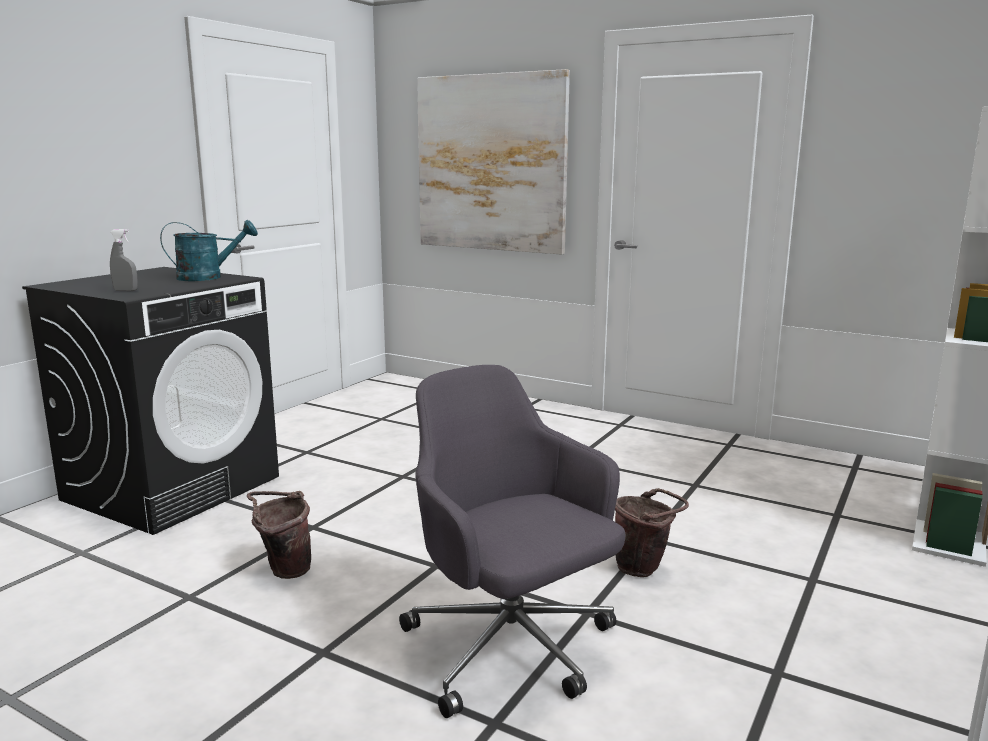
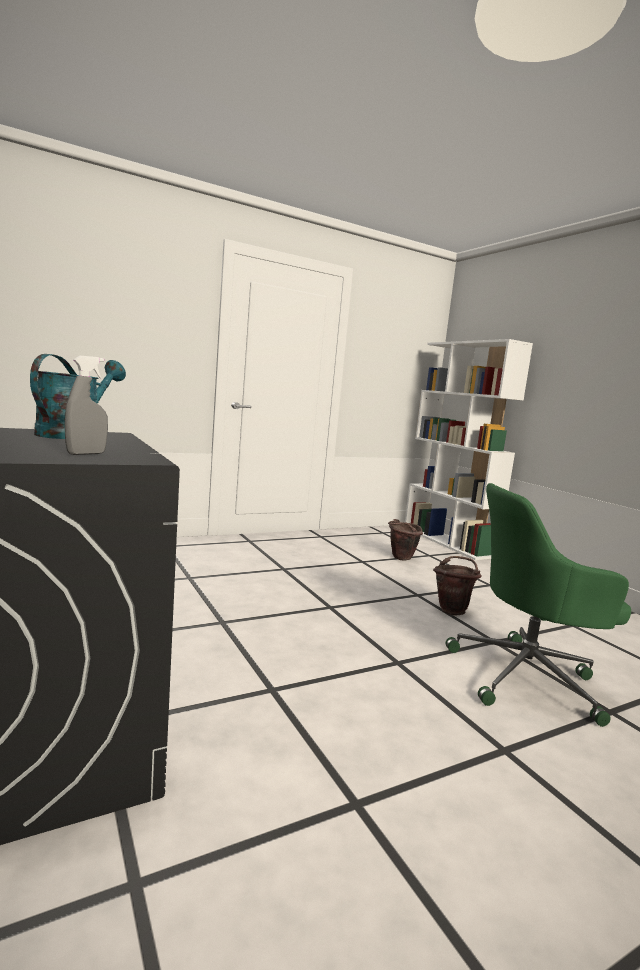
camera: 60 degrees left, 5 degrees down
brown bucket [247,491,311,579] -> brown bucket moved to [388,519,423,561]
grey office chair [399,365,625,718] -> green office chair [446,483,631,727]
picture [417,69,570,255] -> none

